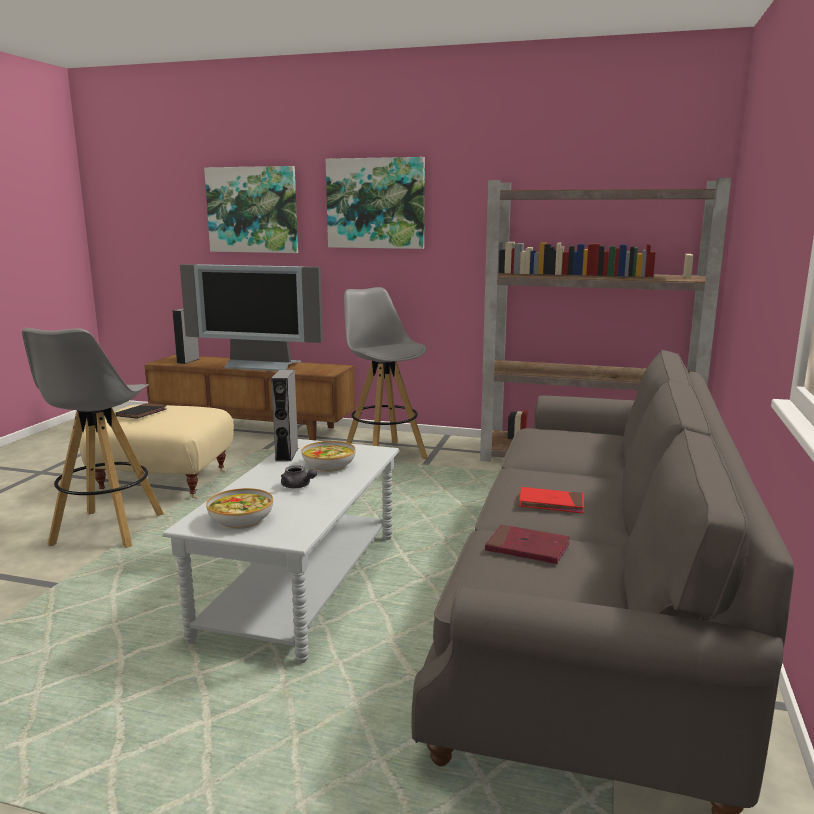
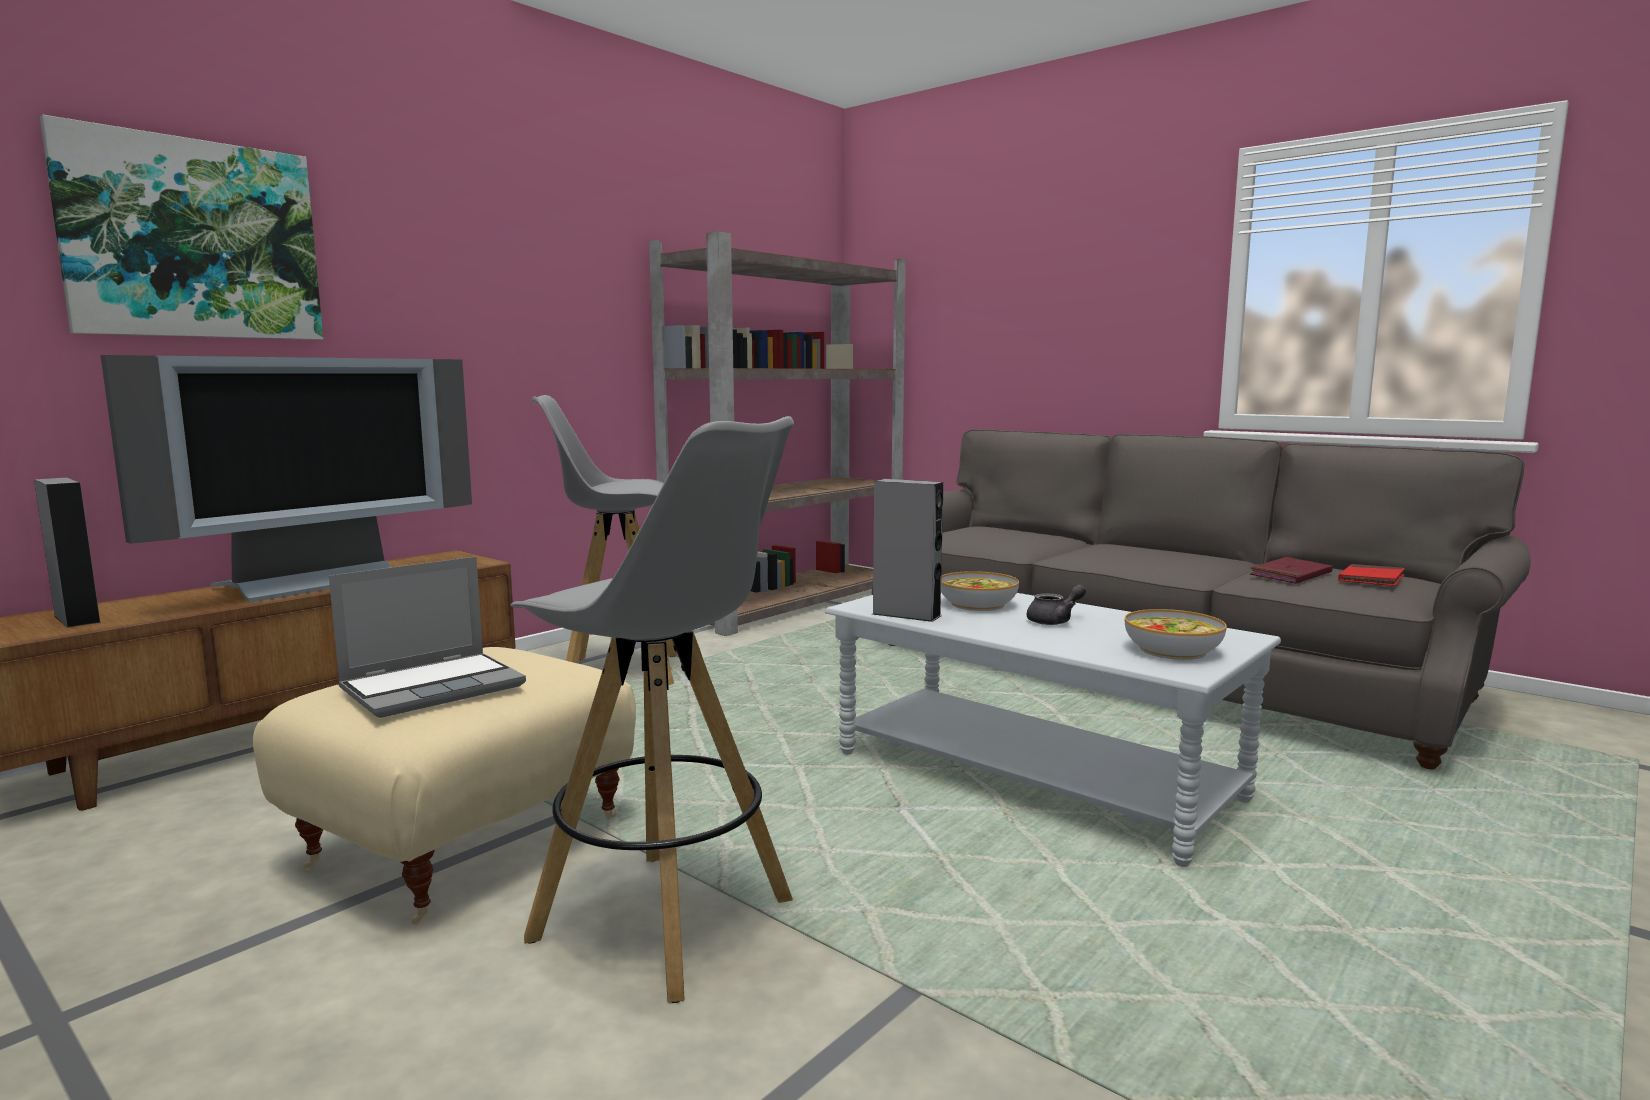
camera: 65 degrees left, 5 degrees down
black book [116,403,167,419] -> laptop [329,557,526,718]
picture [326,157,425,249] -> none
red book [519,487,584,514] -> red book moved to [1338,564,1405,586]

